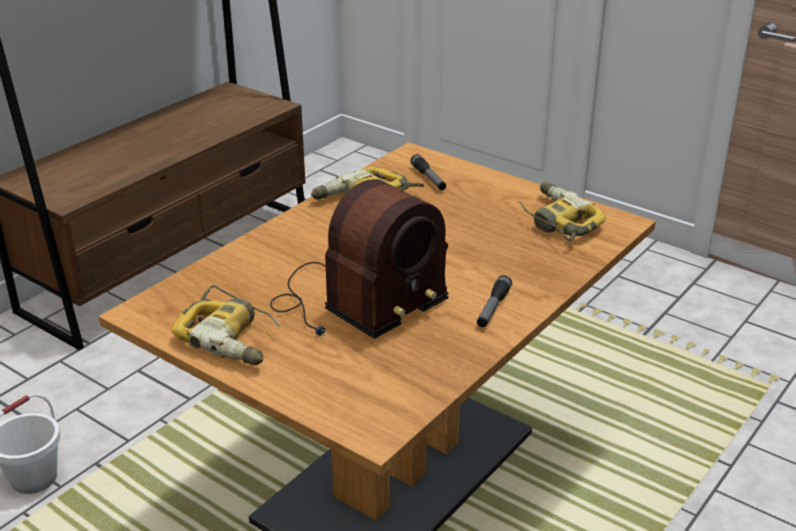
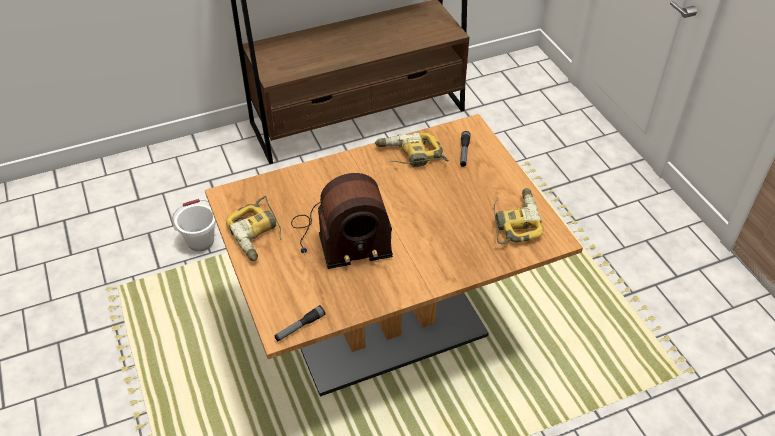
camera: 30 degrees right, 15 degrees up
flashlight [477,275,512,327] -> flashlight moved to [275,305,325,341]

